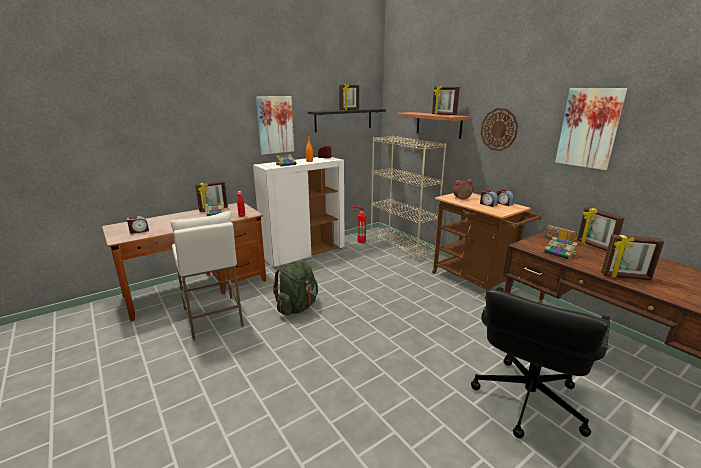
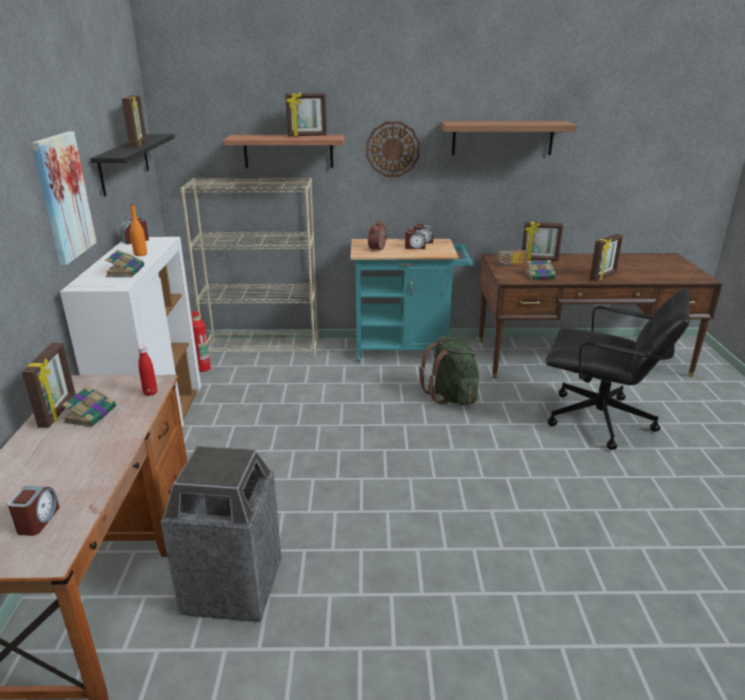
camera: 55 degrees left, 5 degrees up
white stool [170,211,244,340] -> trash can [161,446,282,622]
green backpack [273,261,318,315] -> green backpack moved to [419,336,479,406]
brown cart [432,193,542,300] -> turquoise cart [350,239,474,362]
black office chair [471,287,610,439] -> black office chair turned 45 degrees counterclockwise [545,288,690,450]
picture [555,88,627,170] -> shelf [441,121,577,155]

